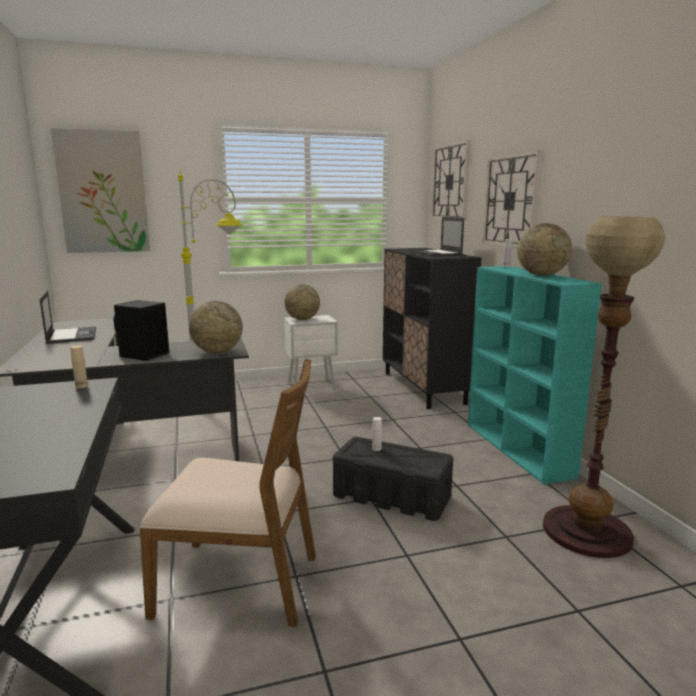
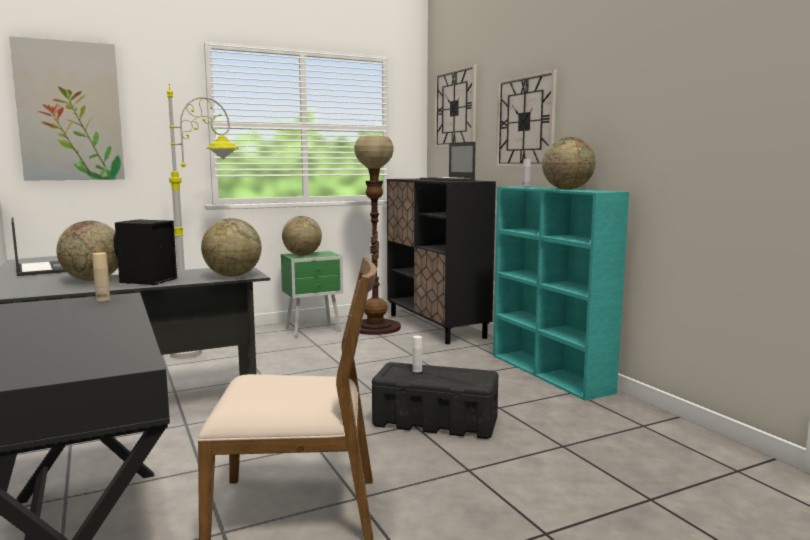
camera: 10 degrees left, 5 degrees down
white nightstand [284,315,338,389] -> green nightstand [281,251,343,337]
floor lamp [543,216,665,558] -> floor lamp moved to [354,136,401,335]
none -> globe [56,221,118,281]

